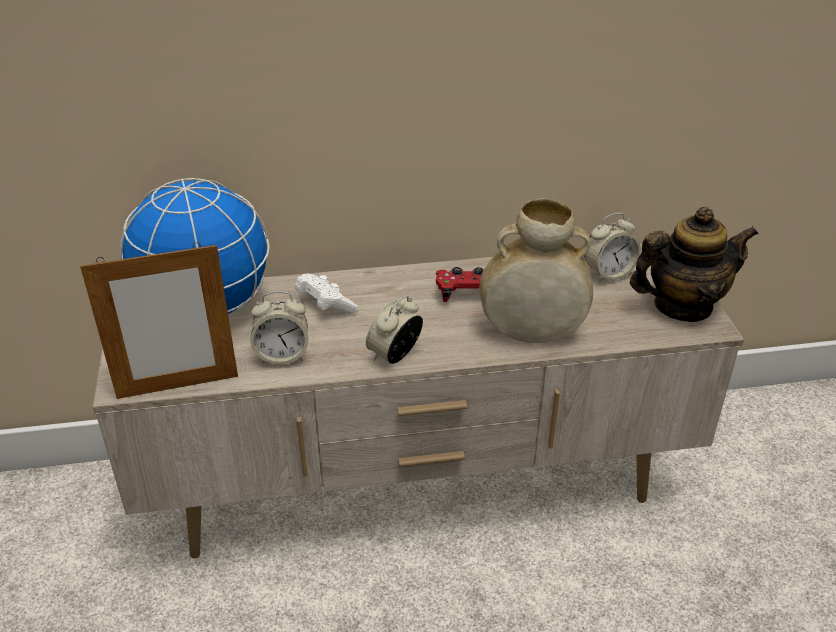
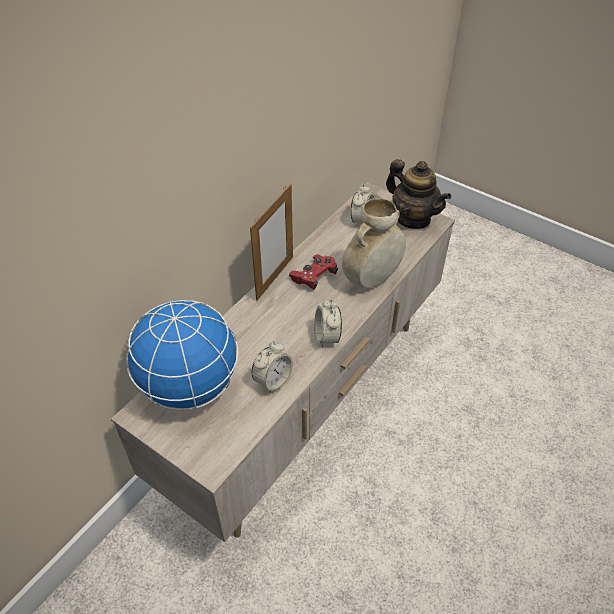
camera: 45 degrees left, 10 degrees up
picture frame [80,242,238,399] -> picture frame moved to [250,184,293,301]
white game controller [295,274,358,314] -> none
teapot [630,206,758,322] -> teapot turned 105 degrees clockwise [386,159,451,229]

